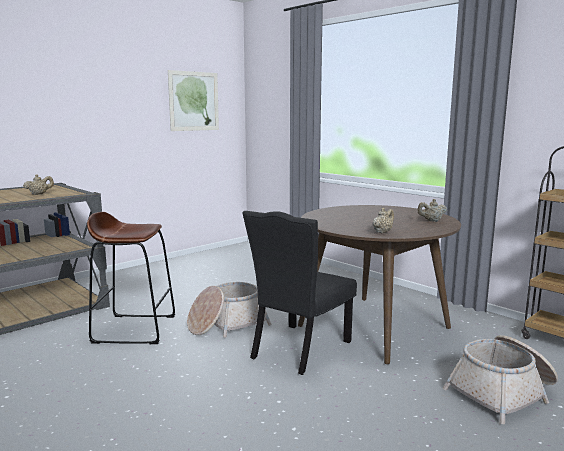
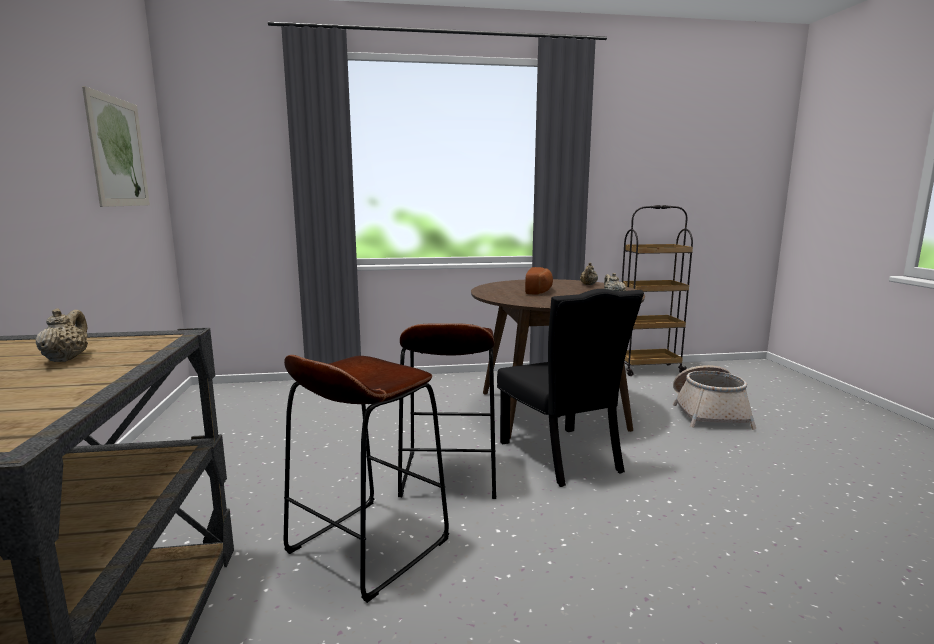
camera: 55 degrees left, 0 degrees up
basket [187,282,272,337] -> brown stool [398,323,496,499]
none -> bread [525,267,553,294]

